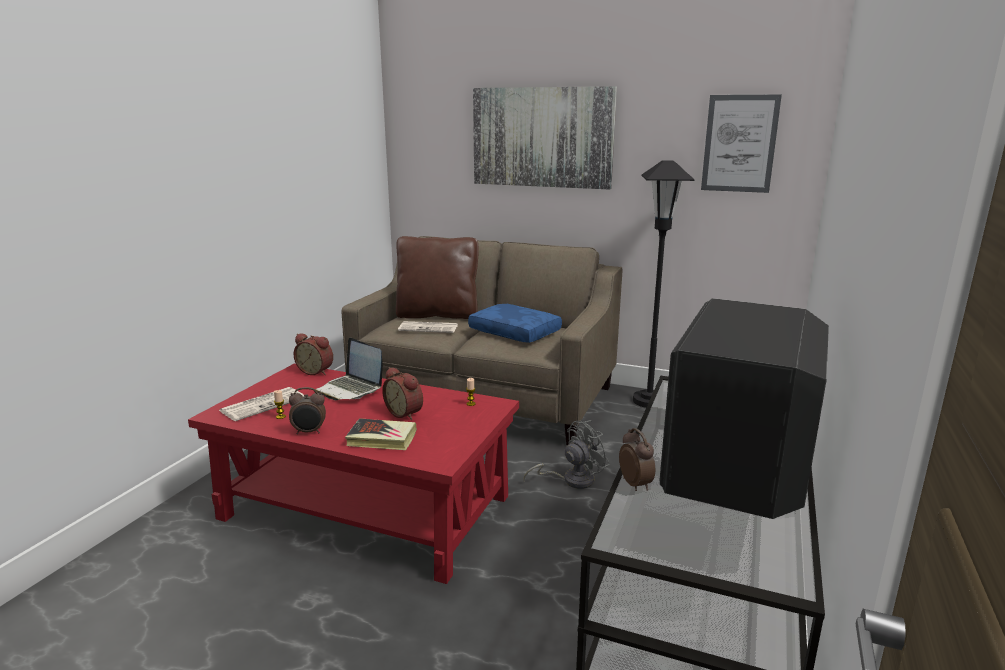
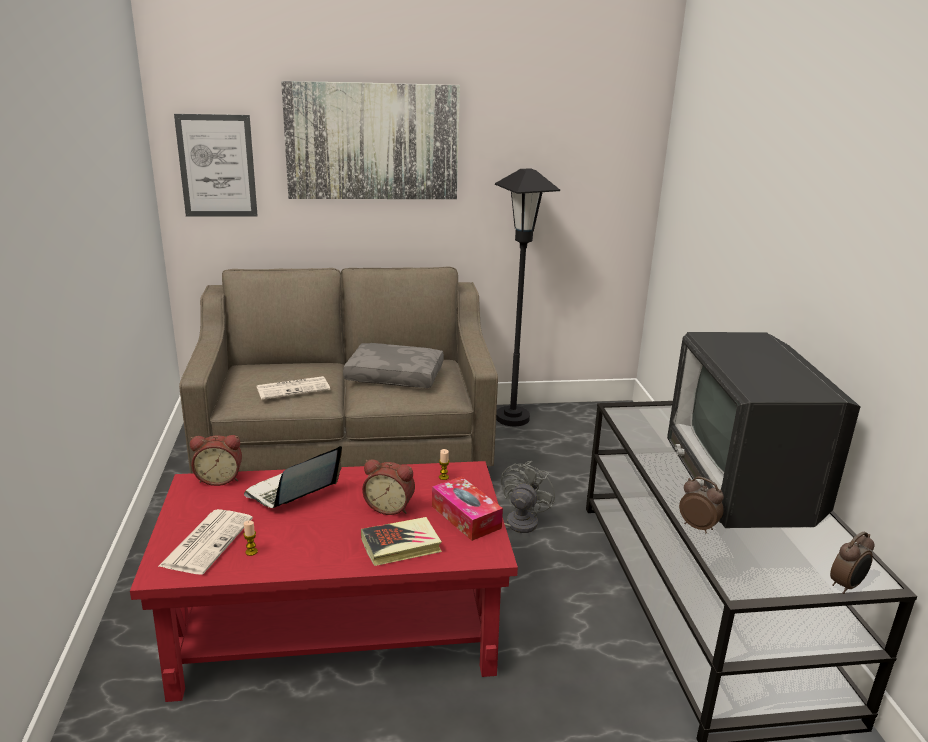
camera: 30 degrees left, 5 degrees up
alarm clock [289,387,326,434] -> alarm clock moved to [830,531,875,594]
laptop [316,337,383,400] -> laptop turned 120 degrees clockwise [244,446,342,508]
brown pillow [396,236,479,319] -> none
blue pillow [468,304,562,343] -> grey pillow [343,343,444,388]
picture [701,95,782,193] -> picture moved to [174,114,258,216]
none -> tissue box [432,476,503,541]

